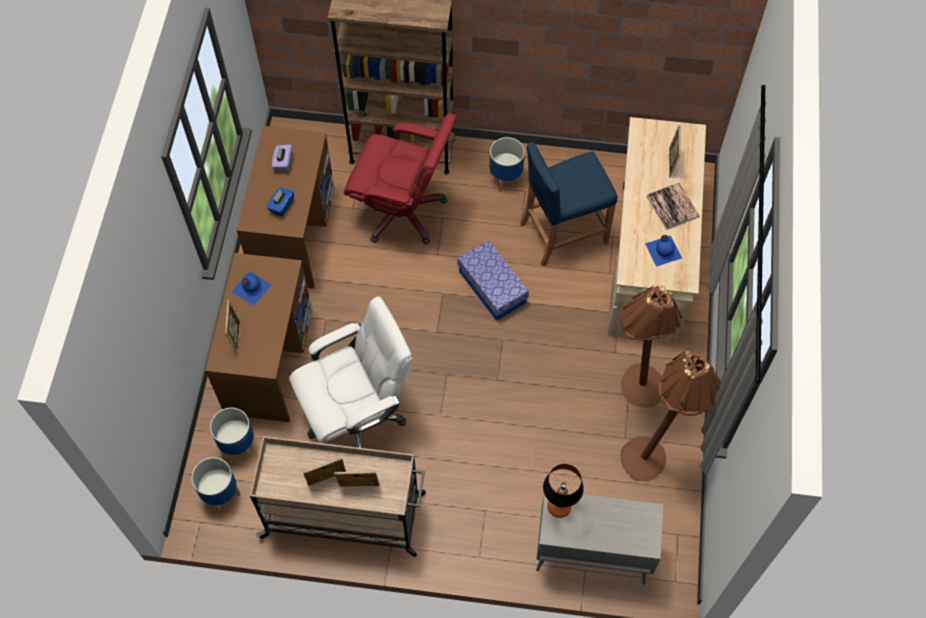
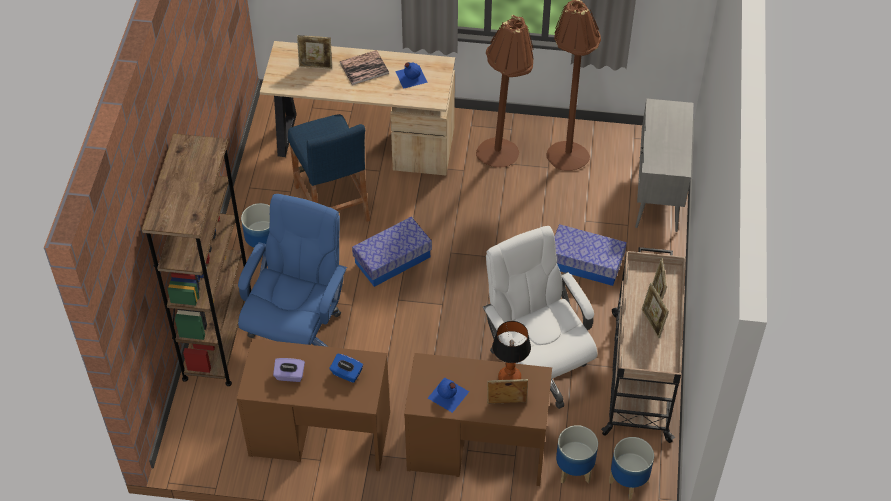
camera: 90 degrees left, 10 degrees down
red office chair [344,113,457,244] -> blue office chair [238,194,347,347]
table lamp [543,464,584,518] -> table lamp moved to [492,321,531,380]
none -> storage box [554,224,627,286]

